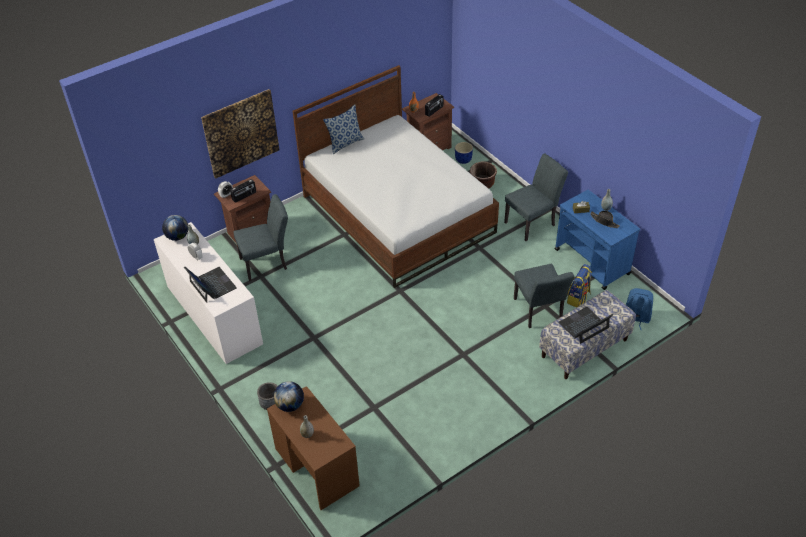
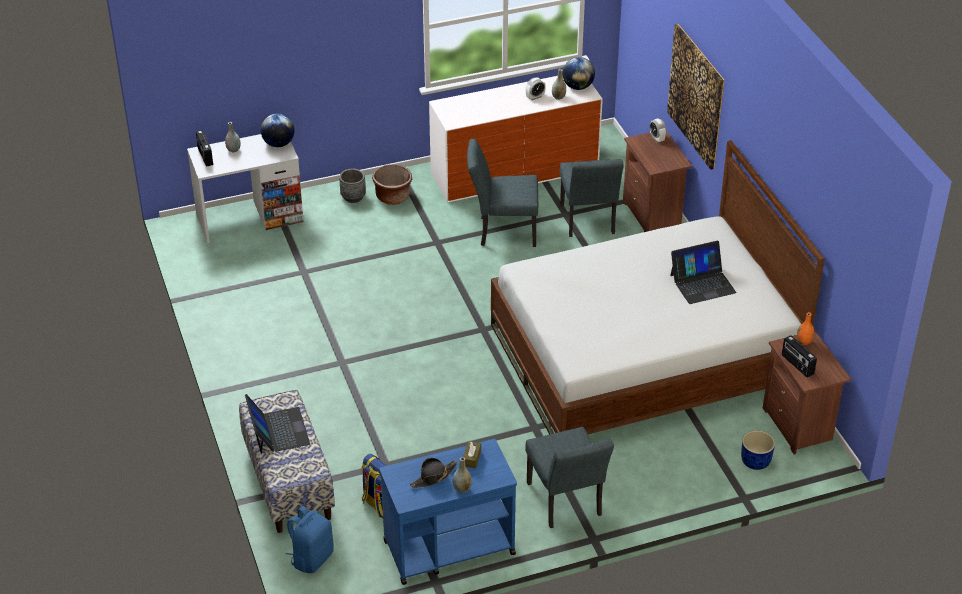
camera: 105 degrees right, 5 degrees down
laptop [184,266,237,303] -> laptop moved to [670,241,736,304]
radio [230,179,256,203] -> radio moved to [196,130,213,167]
brown desk [267,386,360,510] -> white desk [187,134,304,243]
pillow [323,104,364,154] -> none
brown planter [470,162,497,189] -> brown planter moved to [372,164,412,205]
grey chair [514,264,574,328] -> grey chair moved to [467,139,538,247]

